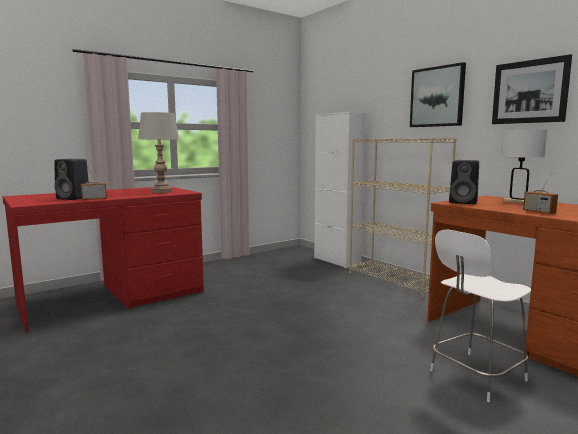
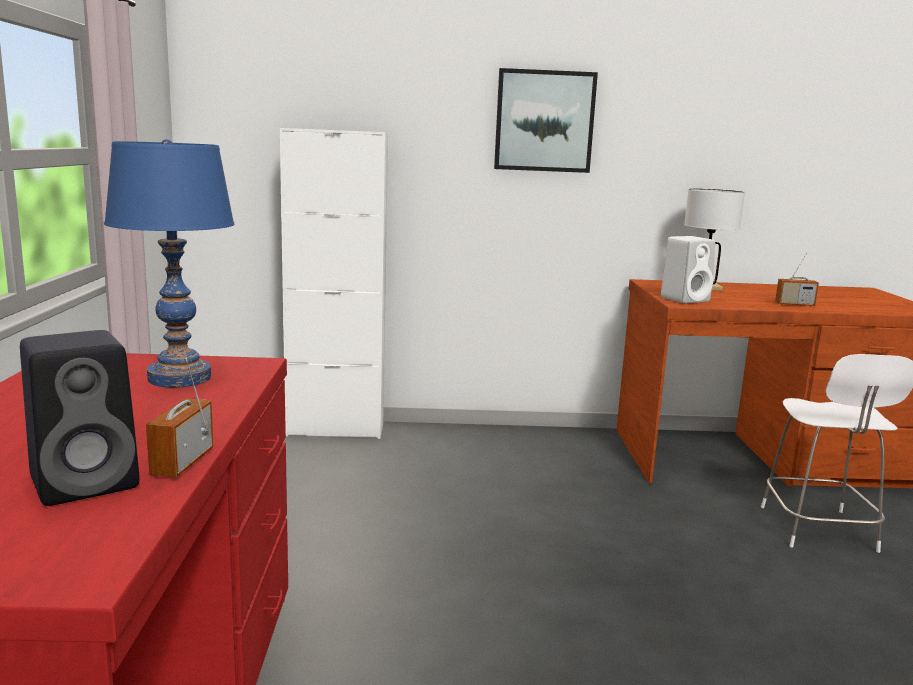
camera: 55 degrees left, 5 degrees up
grey table lamp [138,112,179,193] -> blue table lamp [104,139,235,388]
beige bookcase [349,138,456,298] -> none
black speaker [449,160,479,204] -> white speaker [661,236,715,303]
picture [492,54,572,124] -> none

